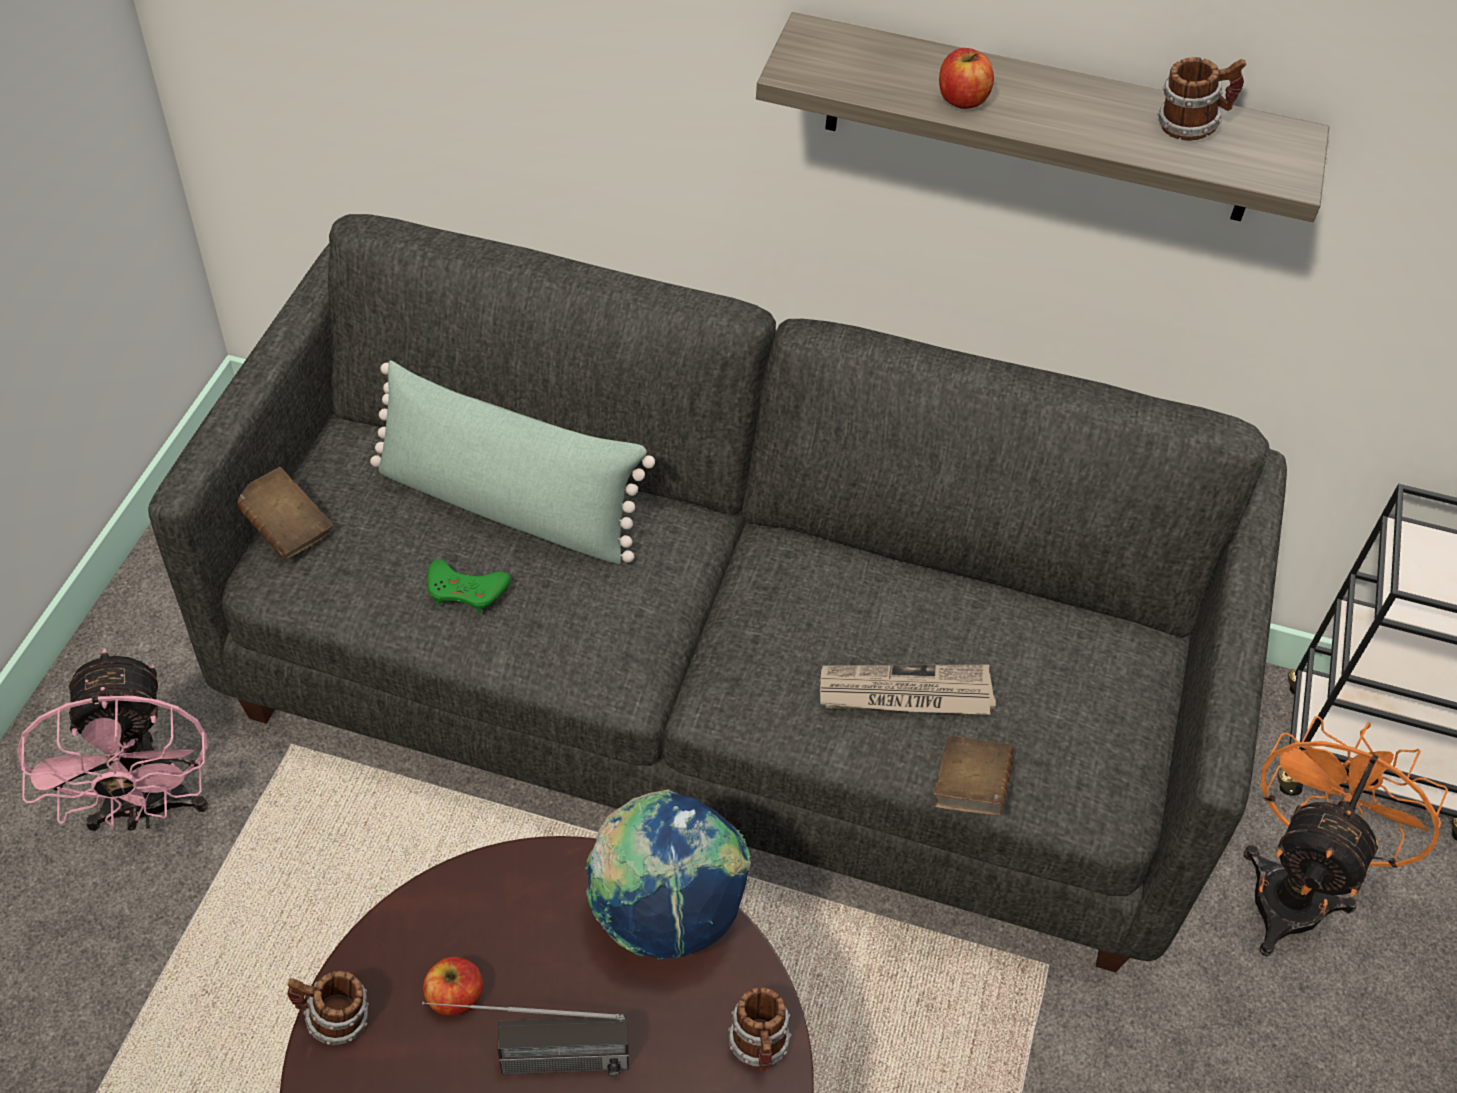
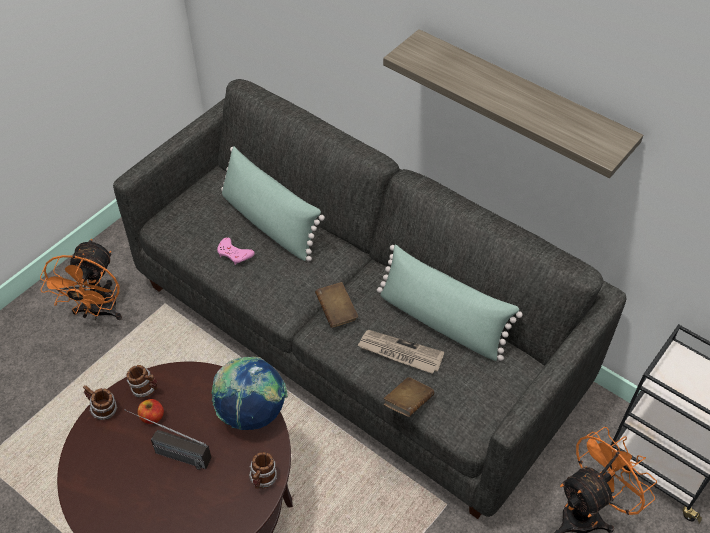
camera: 25 degrees right, 0 degrees up
pink fan [17,648,208,831] -> orange fan [40,239,122,320]
brown book [237,467,333,560] -> brown book moved to [315,282,358,328]
green game controller [427,560,511,613] -> pink game controller [217,237,255,265]
apple [939,48,994,109] -> none
mug [1157,57,1246,141] -> mug moved to [127,365,158,398]
none -> green pillow [377,245,523,361]

